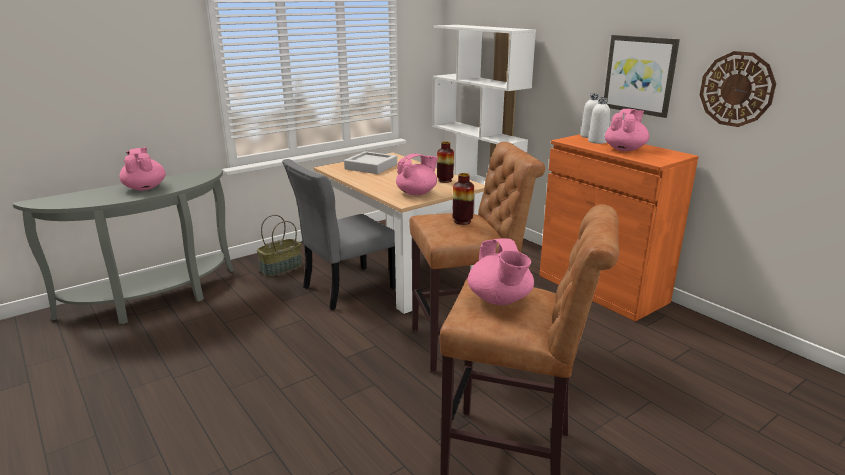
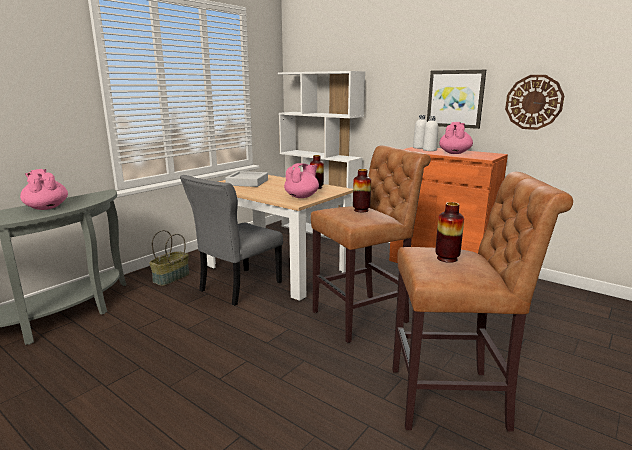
camera: 15 degrees left, 5 degrees down
pink teapot [468,238,534,305] -> vase [435,202,464,263]

